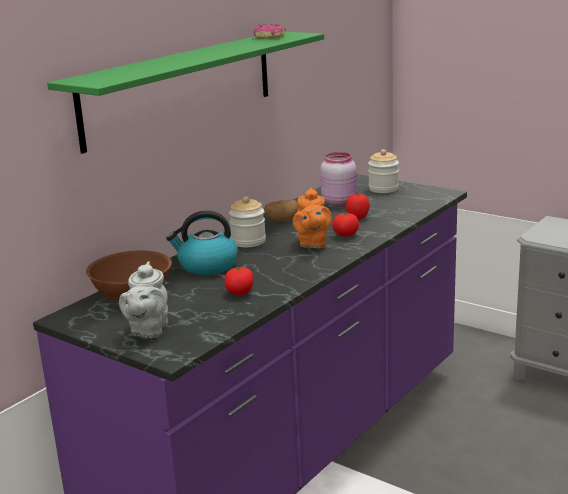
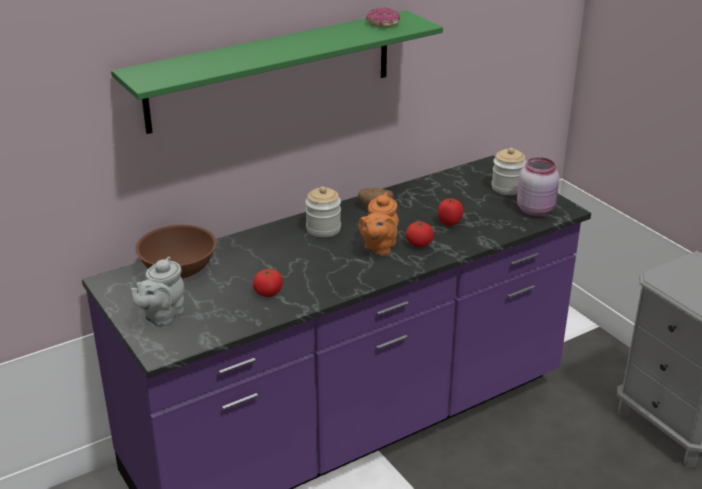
camera: 20 degrees right, 10 degrees up
kettle [166,211,238,275] -> none
pink jar [320,152,357,206] -> pink jar moved to [517,157,559,216]

